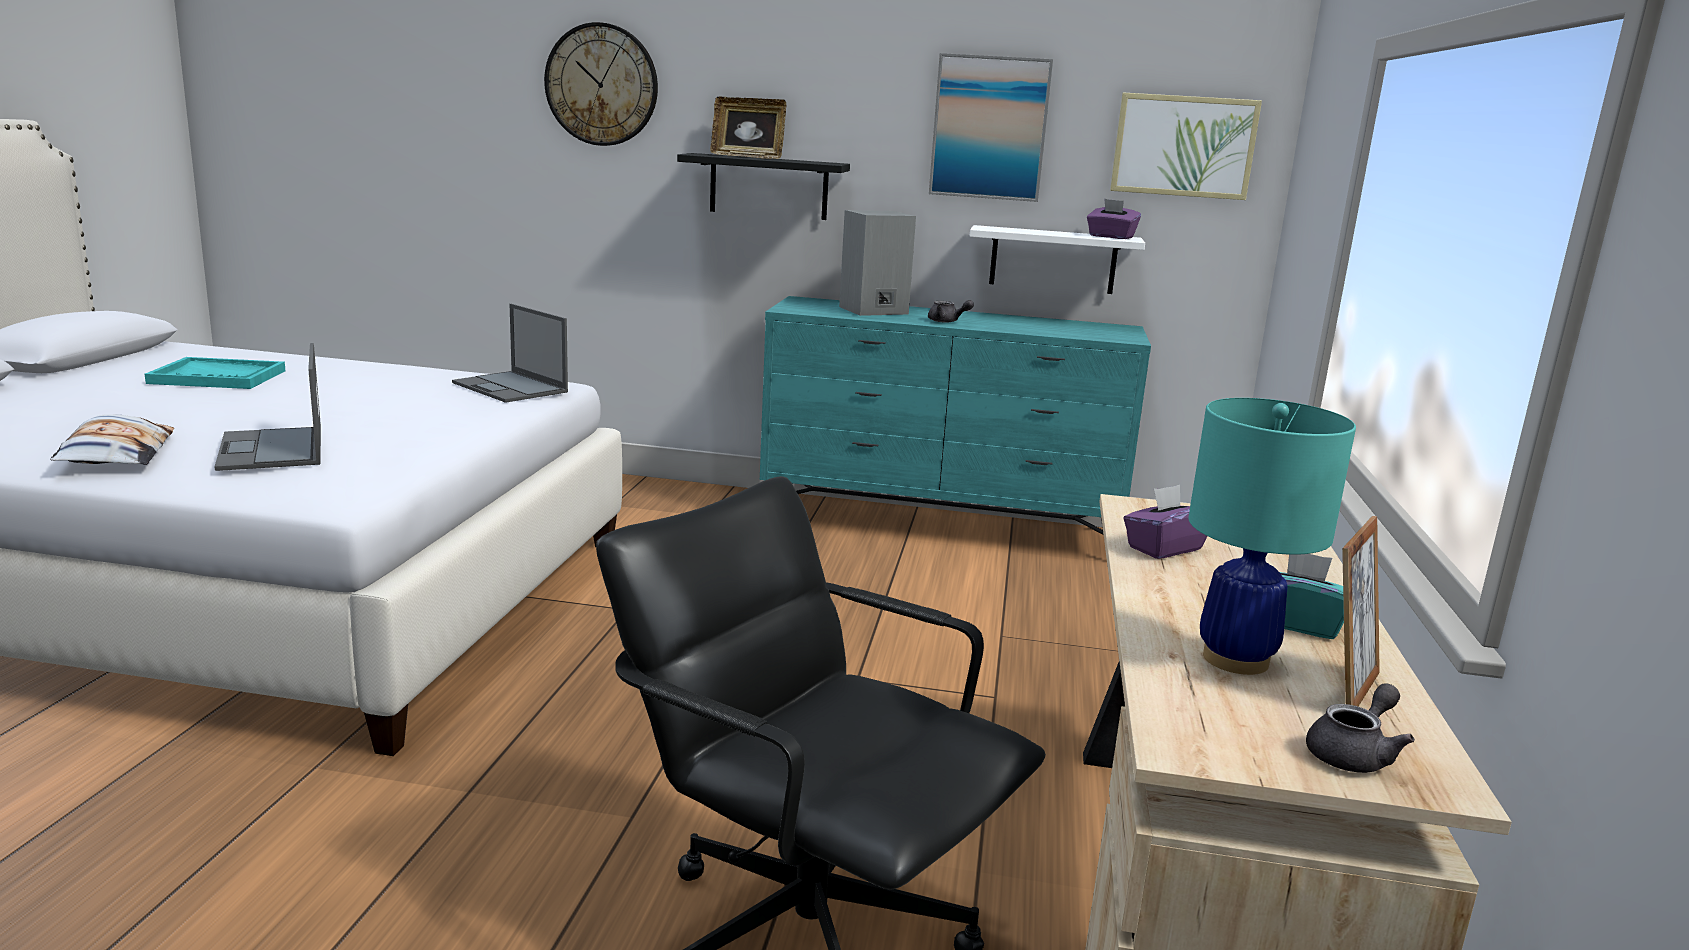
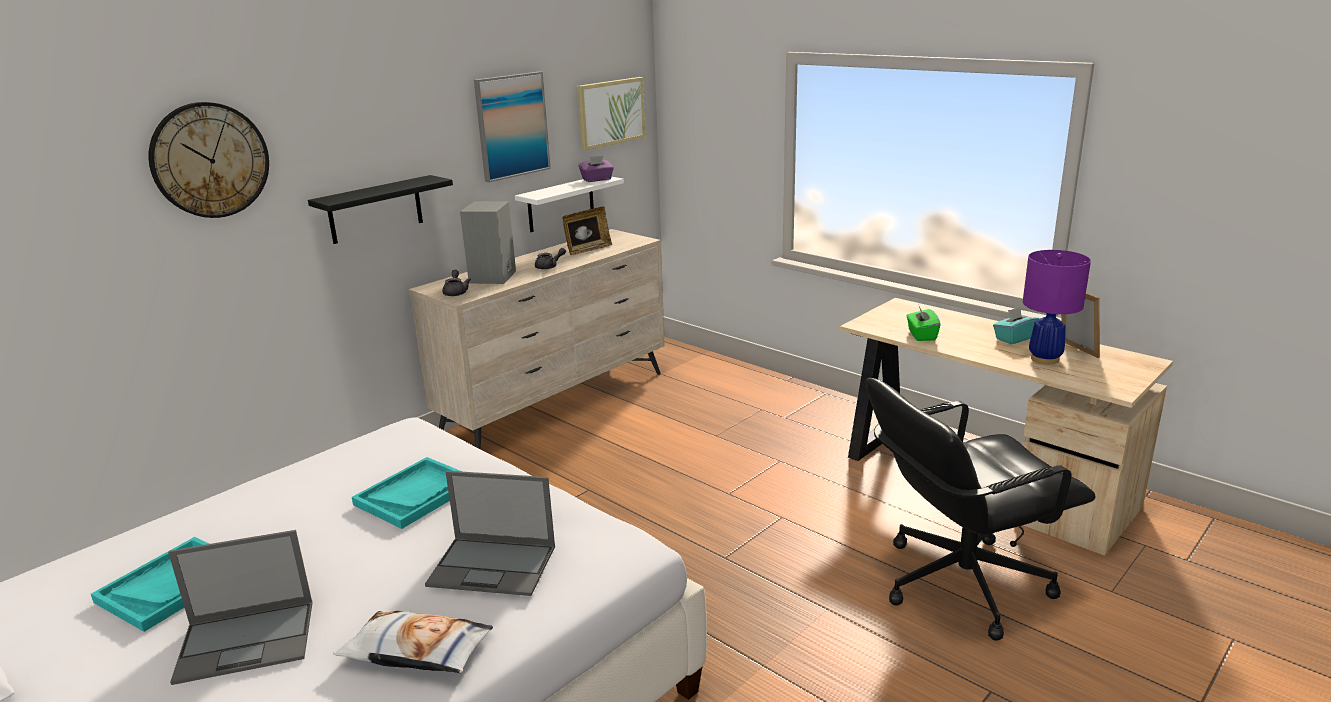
camera: 55 degrees left, 5 degrees up
laptop [452,304,568,403] -> laptop moved to [168,530,313,685]
picture frame [710,96,786,159] -> picture frame moved to [562,206,612,255]
turquoise dresser [760,296,1151,535] -> beige dresser [409,229,664,449]
purple tissue box [1123,485,1207,559] -> green tissue box [906,304,941,341]
turquoise table lamp [1188,398,1356,675] -> purple table lamp [1023,250,1091,365]
grey teapot [1306,683,1415,773] -> grey teapot moved to [442,270,471,296]
none -> turquoise tray [352,457,462,529]

